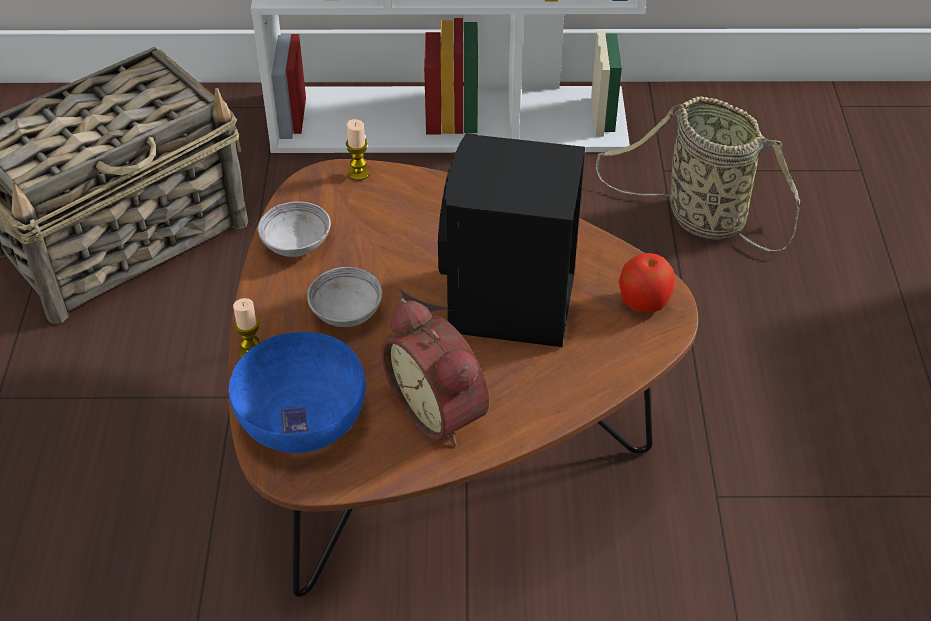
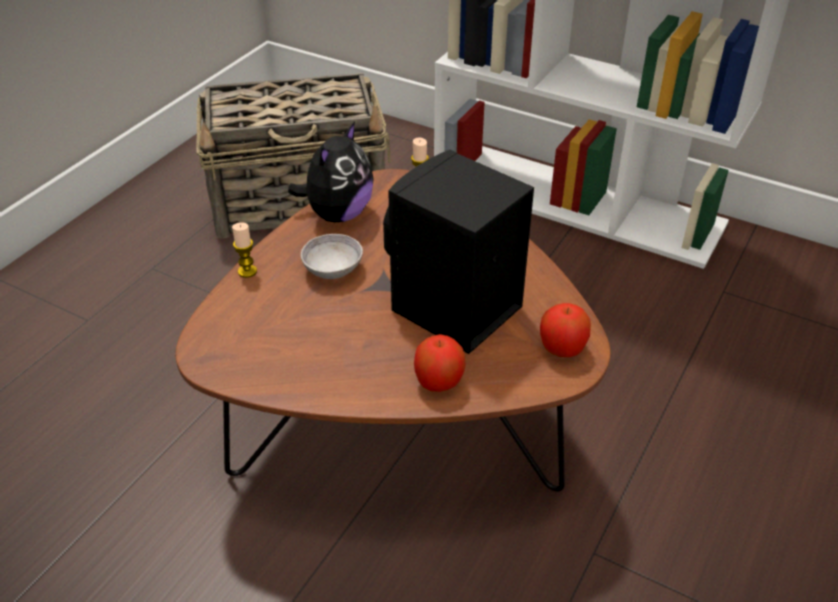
camera: 30 degrees right, 5 degrees down
blue bowl [229,332,366,453] -> none
grey bowl [258,201,331,257] -> plush toy [288,121,374,222]
alarm clock [381,299,489,447] -> none
basket [596,96,800,252] -> none
none -> apple [414,334,466,392]

